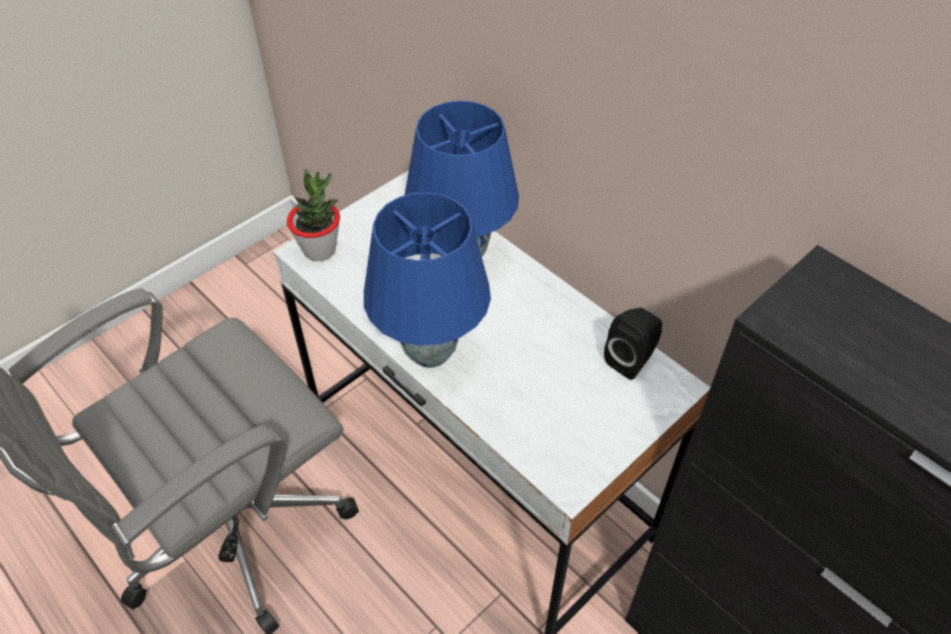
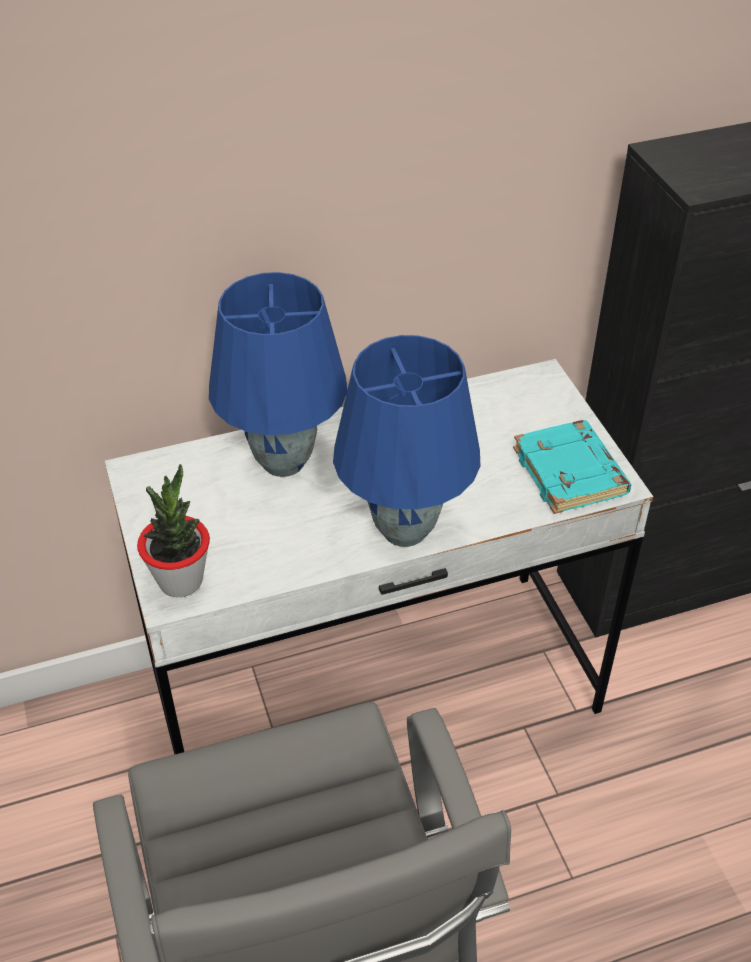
camera: 65 degrees left, 5 degrees down
black speaker [604,308,662,380] -> none
none -> turquoise book [513,420,631,514]

